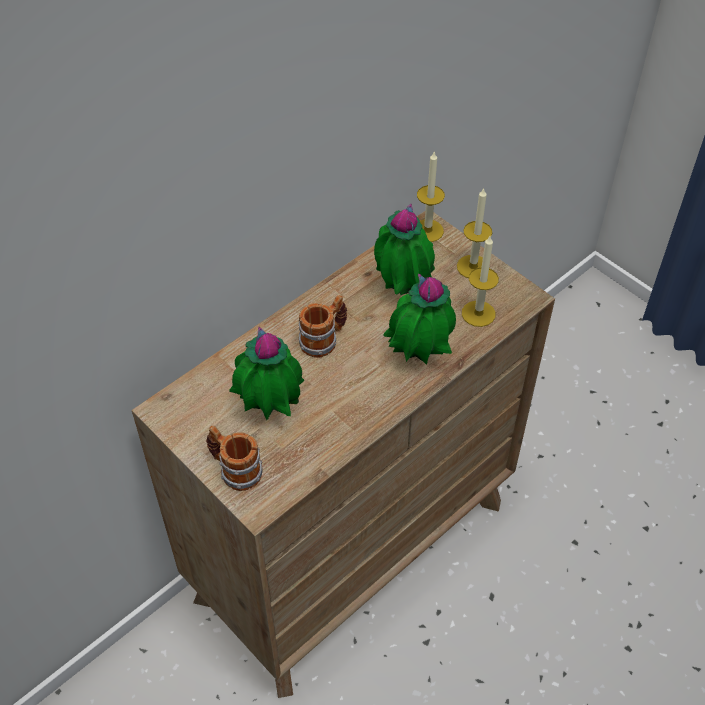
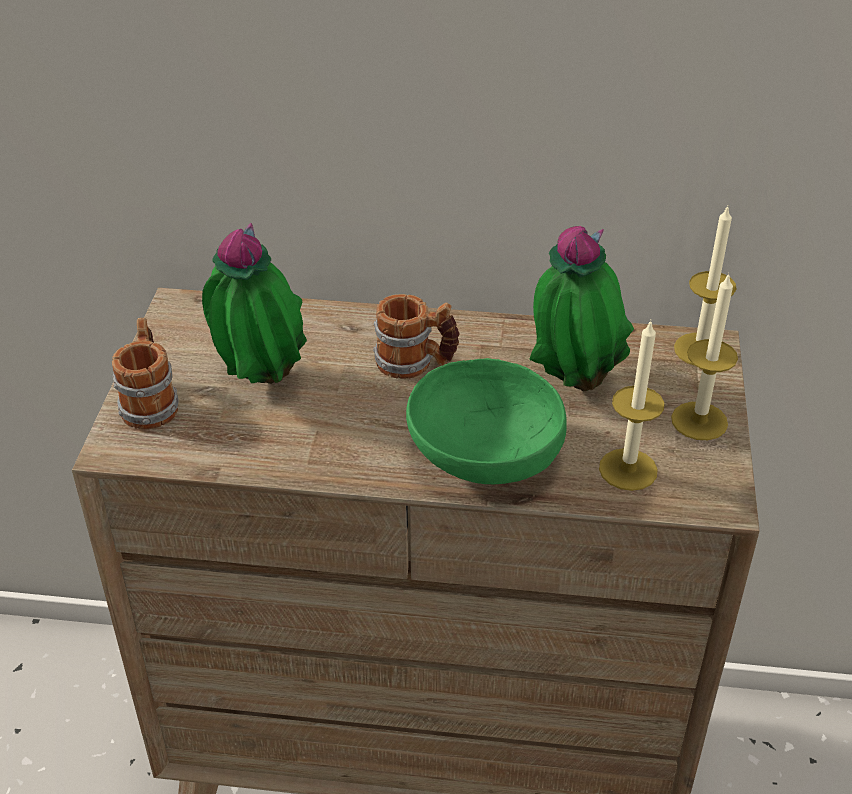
camera: 50 degrees right, 10 degrees down
potted plant [383,273,456,365] -> green bowl [406,358,567,484]

